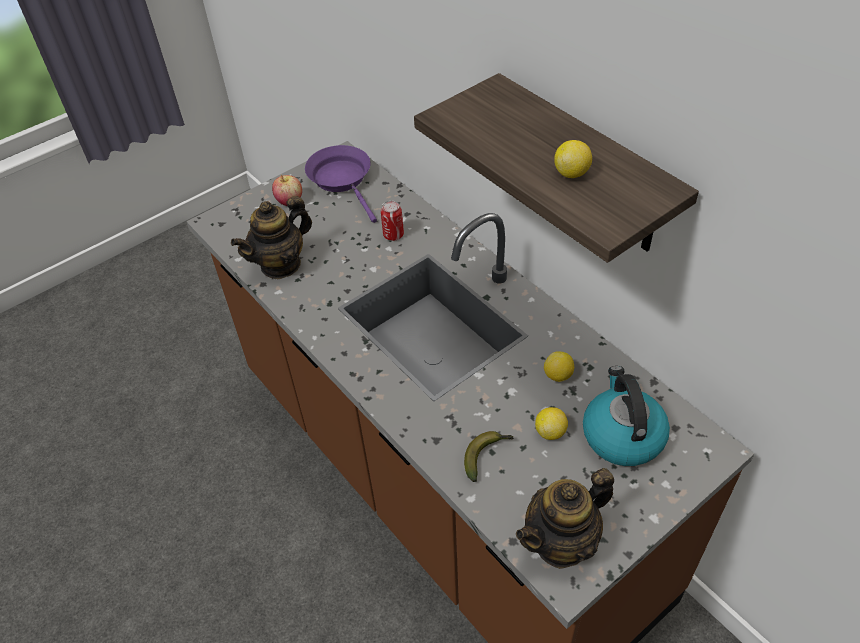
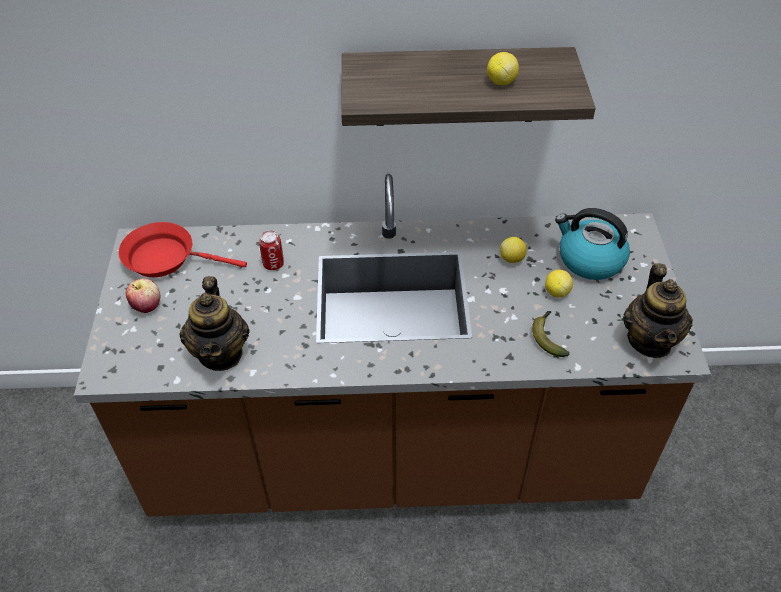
camera: 55 degrees left, 0 degrees up
purple frying pan [305,145,377,223] -> red frying pan [118,222,247,277]

